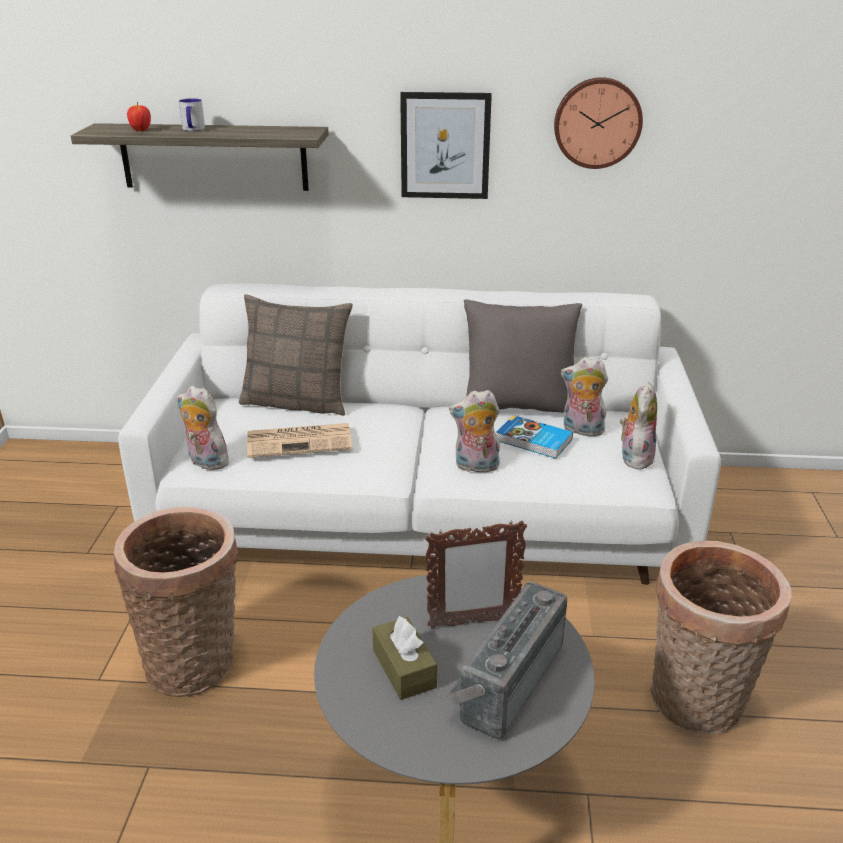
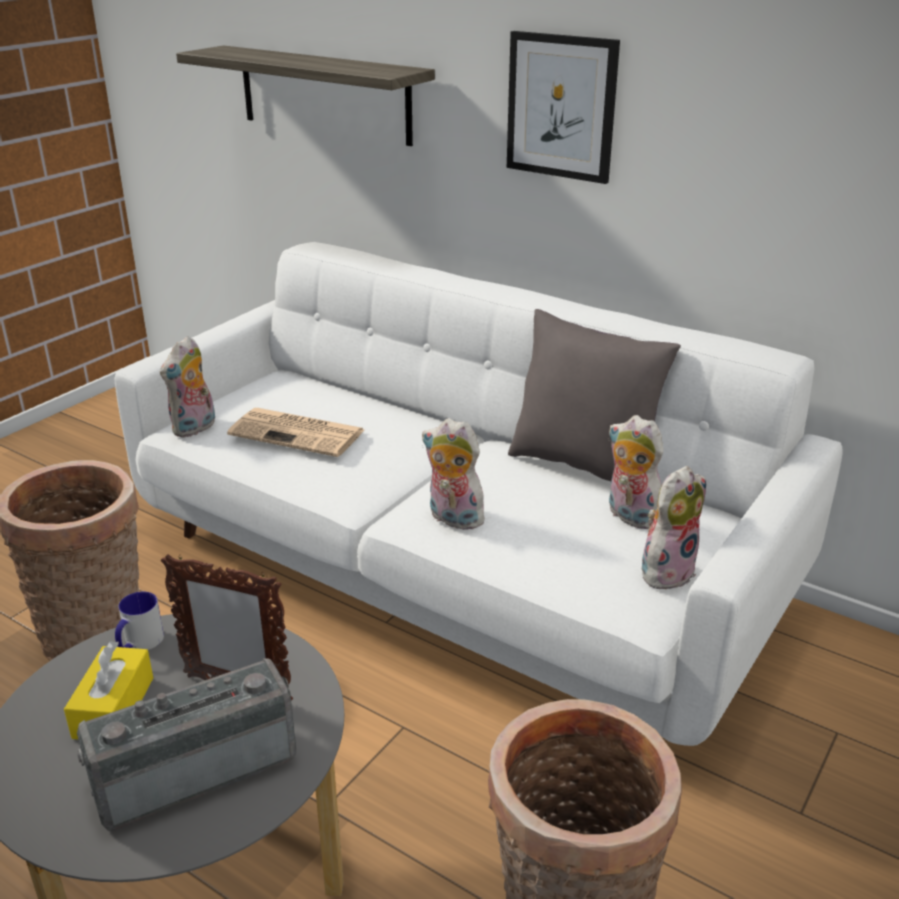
camera: 30 degrees right, 0 degrees up
apple [127,102,151,132] -> none
plush toy [177,386,234,470] -> plush toy turned 120 degrees counterclockwise [160,336,215,438]
mug [179,98,205,131] -> mug moved to [115,592,164,650]
pillow [239,294,353,416] -> none
brown tissue box [372,616,437,700] -> yellow tissue box [64,641,153,739]
book [496,415,573,459] -> none
wall clock [554,77,643,169] -> none

